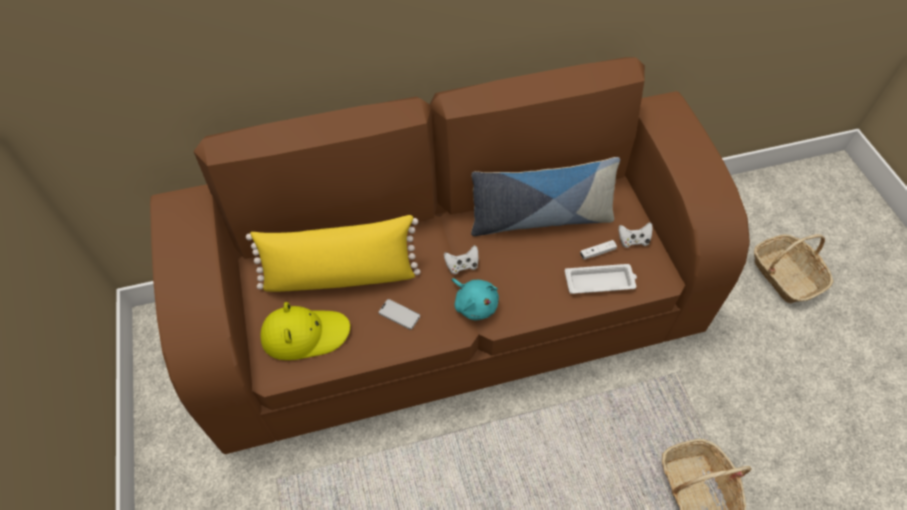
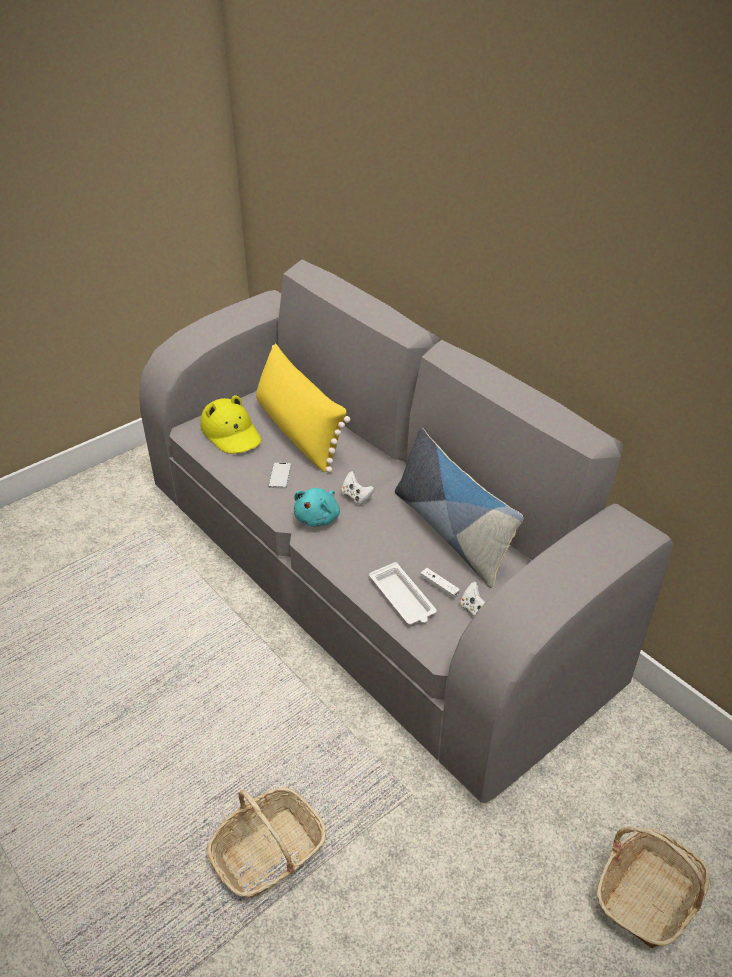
camera: 65 degrees right, 15 degrees down
brown sofa [150,57,750,454] -> grey sofa [139,260,672,803]

